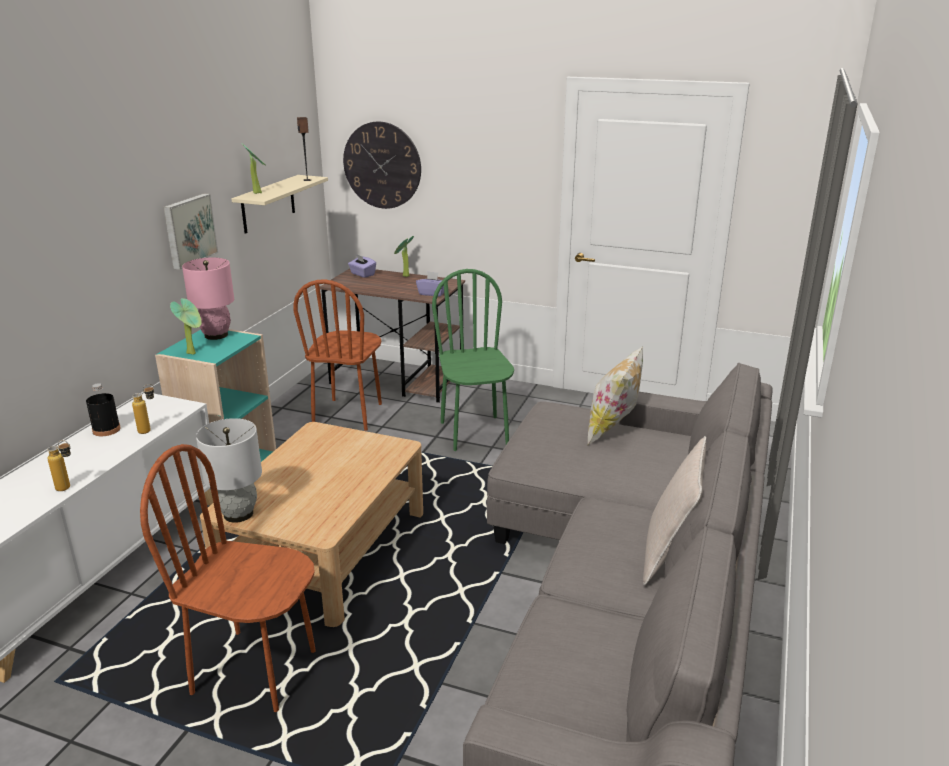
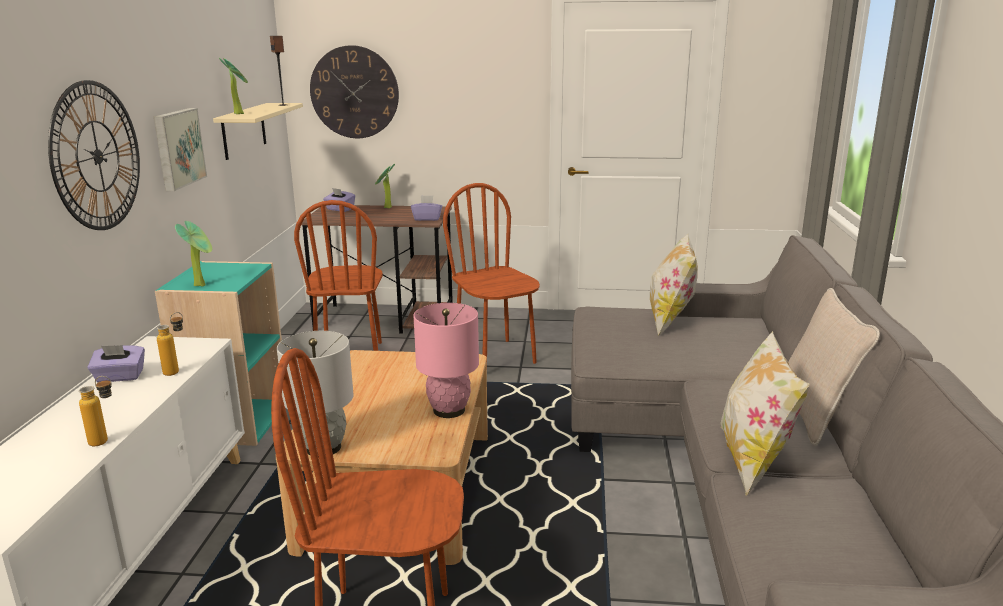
camera: 15 degrees left, 5 degrees down
black bottle [86,383,121,436] -> purple tissue box [88,345,145,382]
pink table lamp [182,257,234,340] -> pink table lamp moved to [414,303,479,418]
green chair [432,269,514,451] -> brown chair [443,183,540,364]
none -> wall clock [48,80,140,230]
none -> pillow [720,331,809,496]

